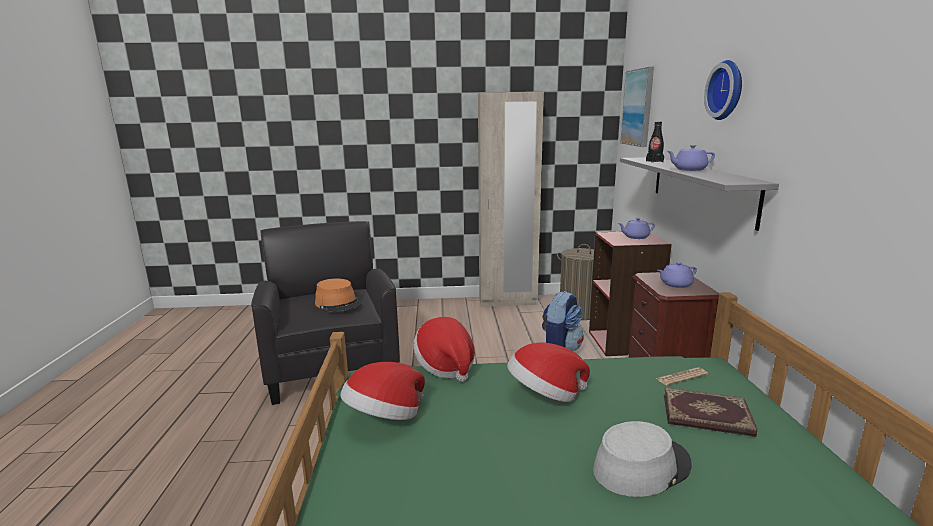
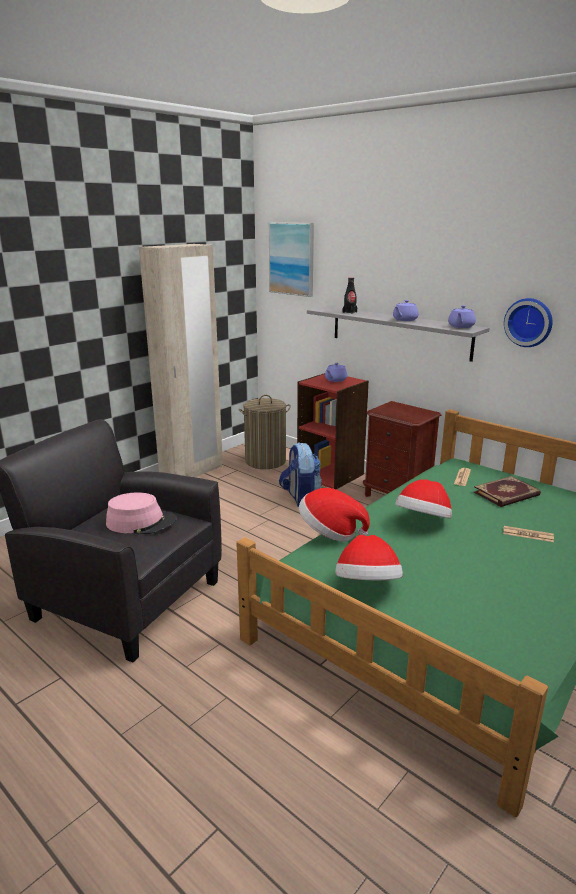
camera: 45 degrees left, 5 degrees up
orange hat [315,278,362,313] -> pink hat [106,492,177,534]
grey hat [593,421,692,497] -> newspaper [503,526,554,542]
purple teapot [658,262,697,288] -> purple teapot moved to [448,305,476,328]
wall clock [704,60,742,120] -> wall clock moved to [504,298,553,347]

